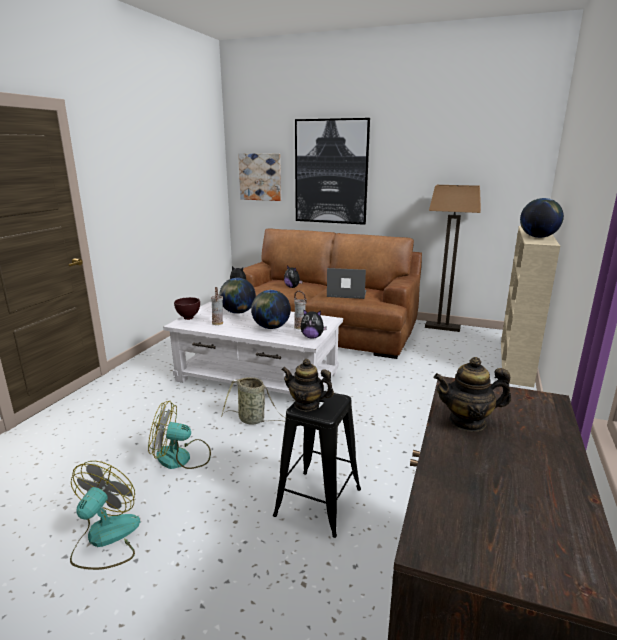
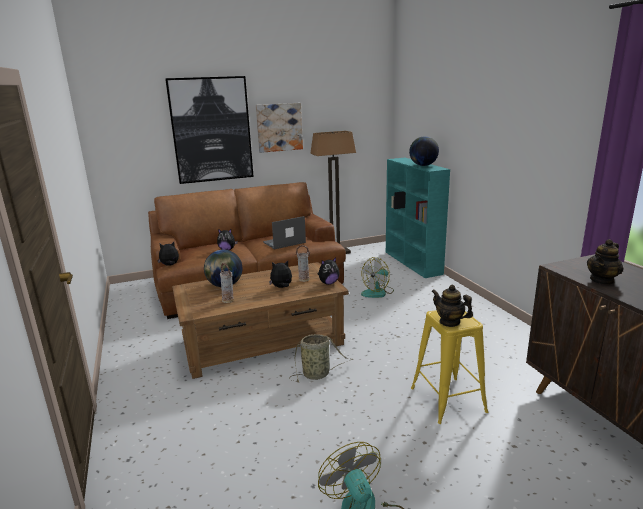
camera: 40 degrees left, 0 degrees up
fan [148,401,211,469] -> fan moved to [361,257,394,298]
white coffee table [163,302,343,395] -> brown coffee table [172,262,349,379]
brown bowl [174,297,200,320] -> none
picture [238,153,281,201] -> picture moved to [256,103,303,153]
globe [251,290,291,329] -> plush toy [269,261,292,288]
black stool [273,391,361,538] -> yellow stool [411,310,488,424]
teapot [281,359,334,411] -> teapot turned 60 degrees clockwise [431,285,473,327]
beige bookcase [501,226,560,387] -> turquoise bookcase [386,158,450,278]

